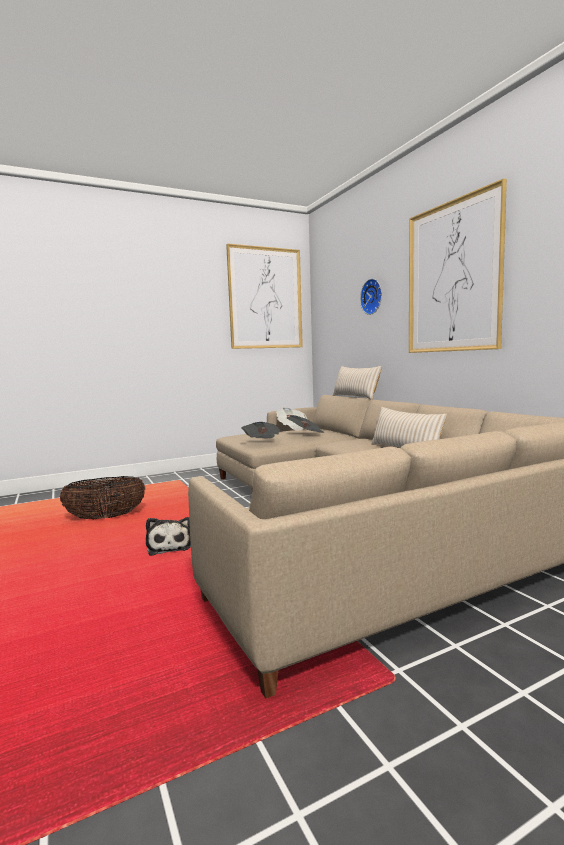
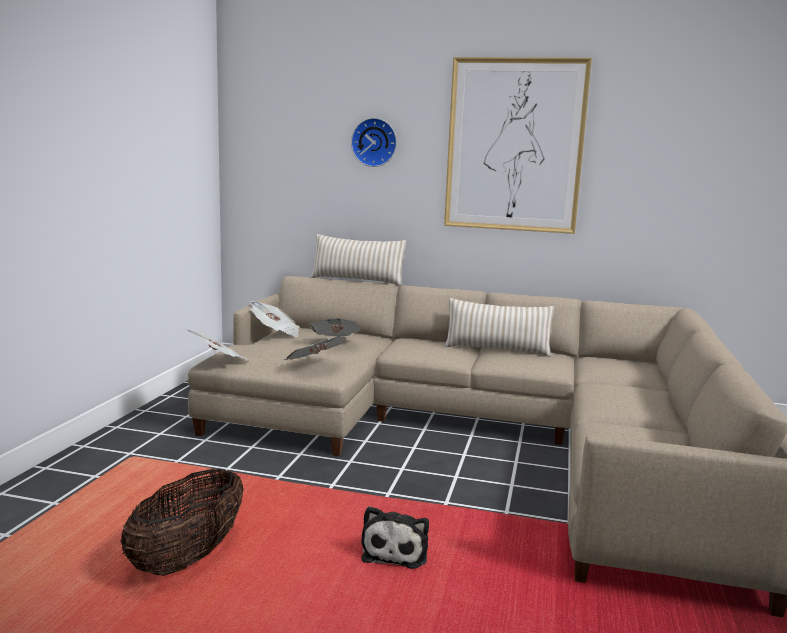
camera: 50 degrees left, 5 degrees up
plush toy [146,517,191,556] -> plush toy turned 75 degrees clockwise [361,506,429,569]
picture [226,244,303,349] -> none
none -> newspaper [184,329,248,360]

